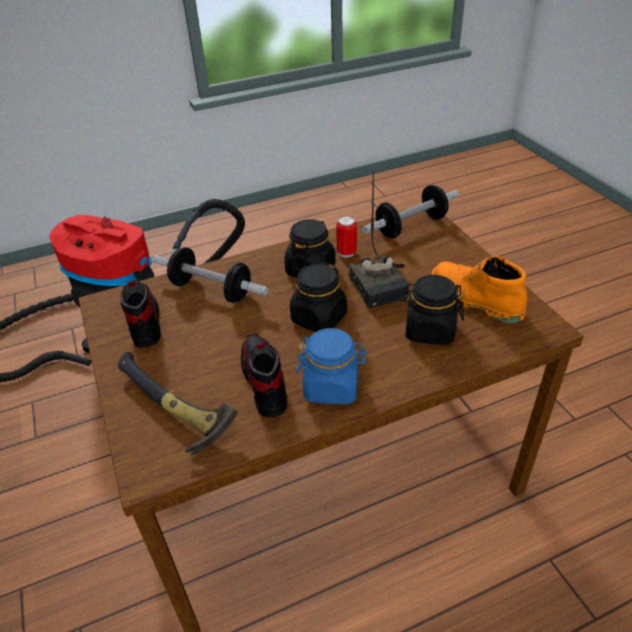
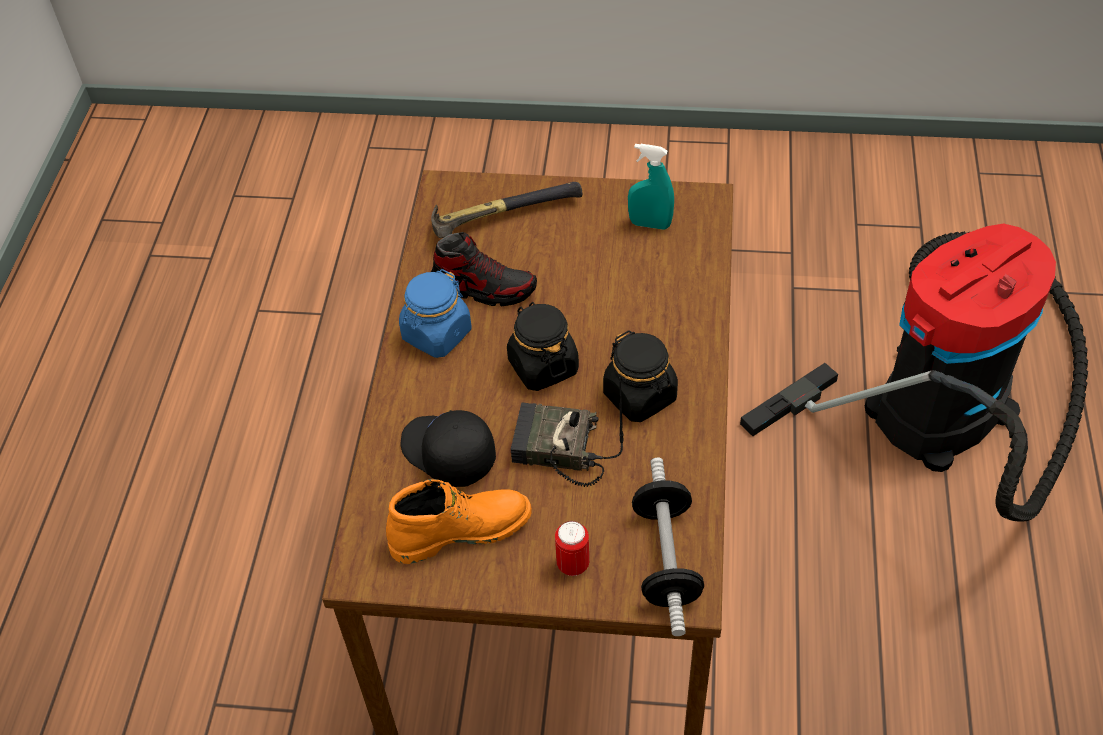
camera: 120 degrees right, 10 degrees up
shoe [120,279,161,347] -> turquoise spray bottle [628,144,674,230]
dumbbell [154,247,268,303] -> none
can [336,216,357,258] -> can moved to [555,521,589,576]
black jar [400,275,465,345] -> black cap [400,410,496,487]

